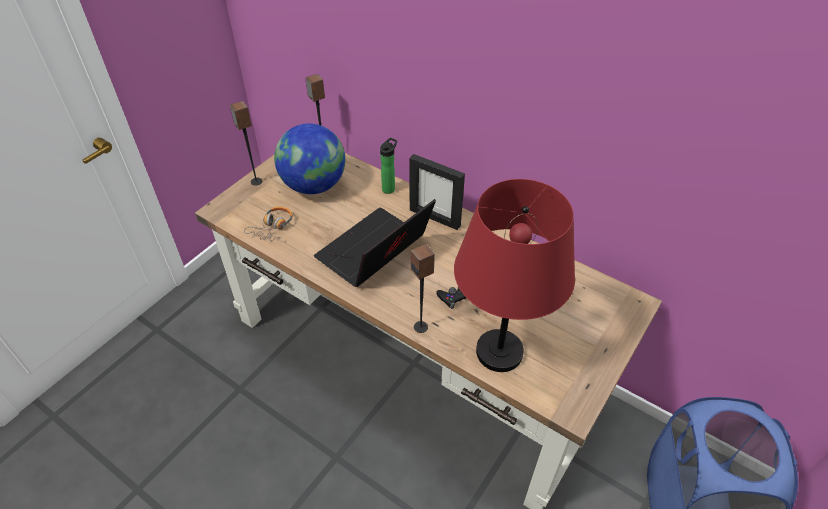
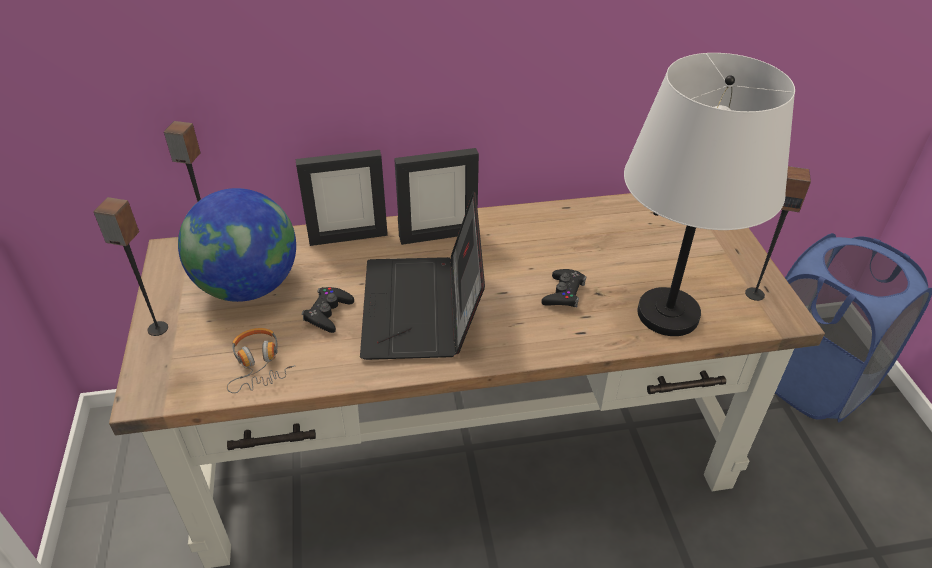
camera: 45 degrees left, 5 degrees down
bottle [380,138,397,194] -> picture frame [296,150,388,246]
speaker [411,244,435,333] -> speaker moved to [745,166,811,301]
red table lamp [454,179,575,372] -> white table lamp [624,53,795,336]
none -> black game controller [302,287,354,333]

